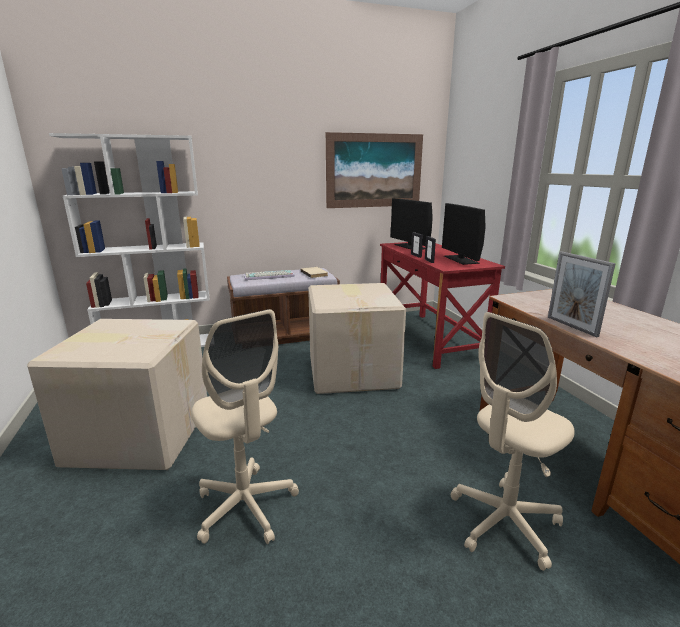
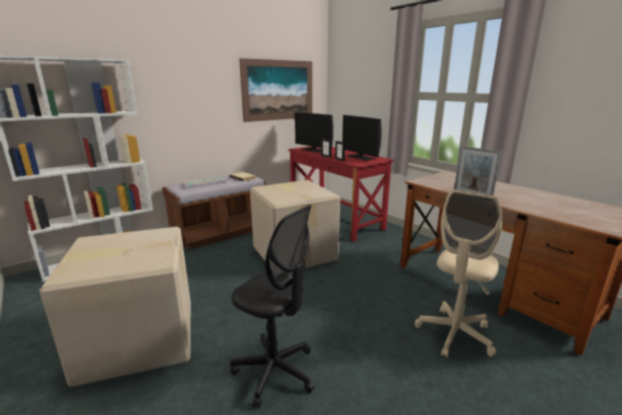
camera: 20 degrees left, 0 degrees up
beige office chair [191,309,299,544] -> black office chair [230,204,315,408]

